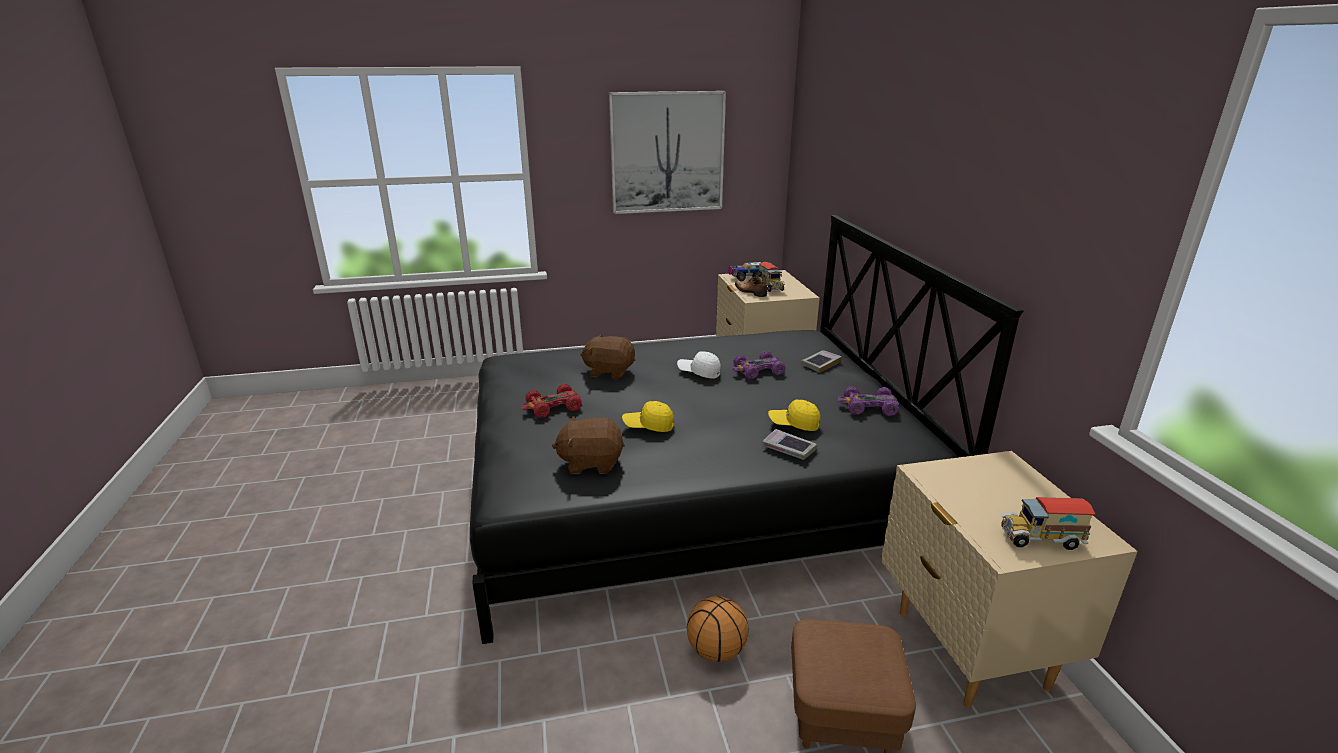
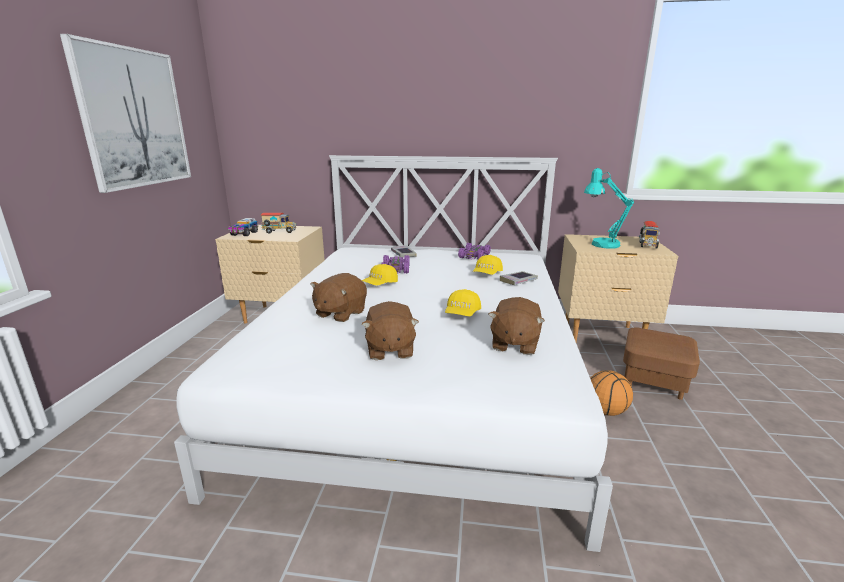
camera: 70 degrees left, 5 degrees down
black bed [470,215,1024,644] -> white bed [174,155,613,552]
red toy car [521,384,582,418] -> brown plush toy [362,301,419,360]
white cap [677,351,721,379] -> yellow cap [362,264,398,286]
shoe [735,277,768,297] -> none
none -> turquoise table lamp [584,168,634,248]

